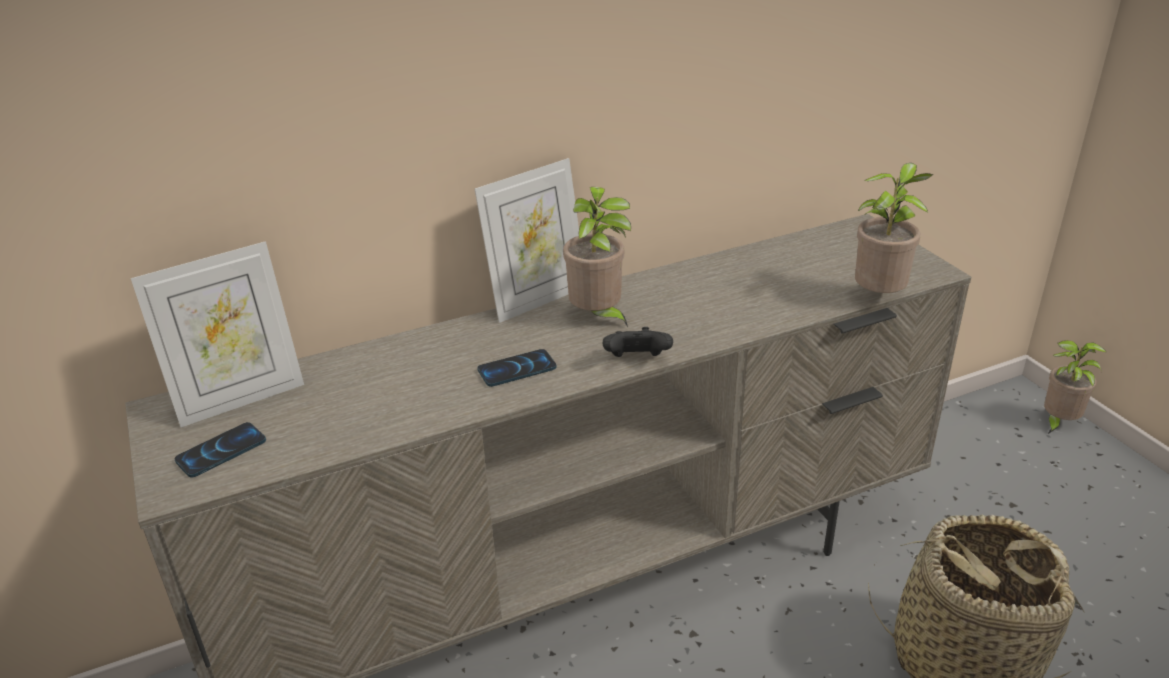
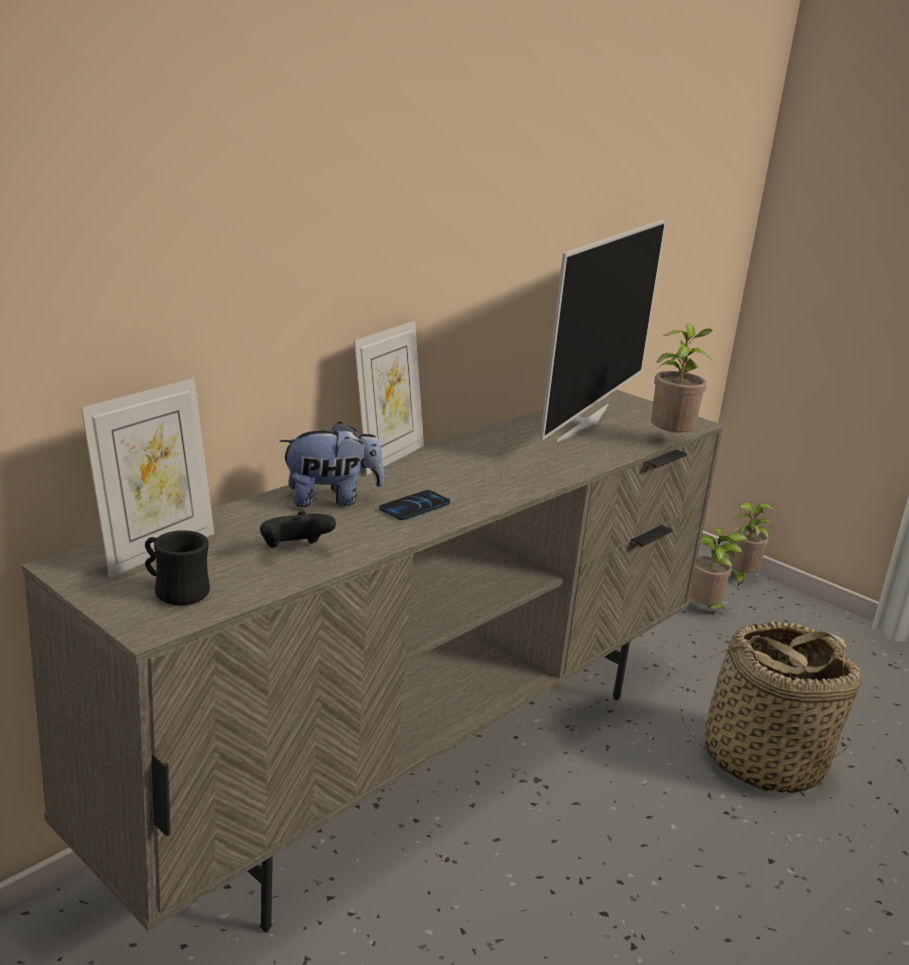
camera: 25 degrees left, 10 degrees down
phone [175,422,266,477] -> black mug [145,530,210,605]
potted plant [563,187,631,327] -> potted plant moved to [690,527,748,612]
black game controller [603,327,673,357] -> black game controller moved to [260,511,336,548]
none -> plush toy [280,421,384,507]
none -> television [540,219,666,442]

